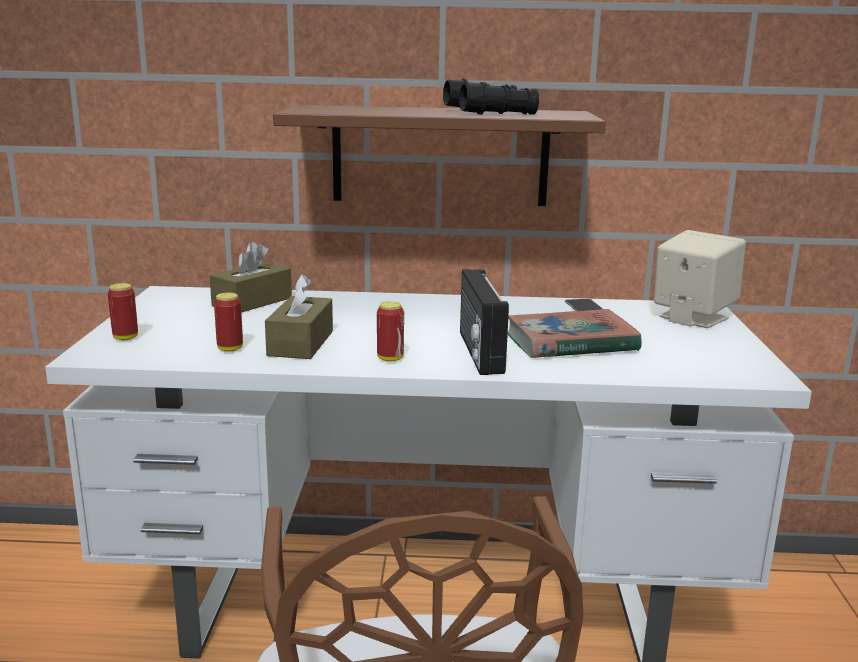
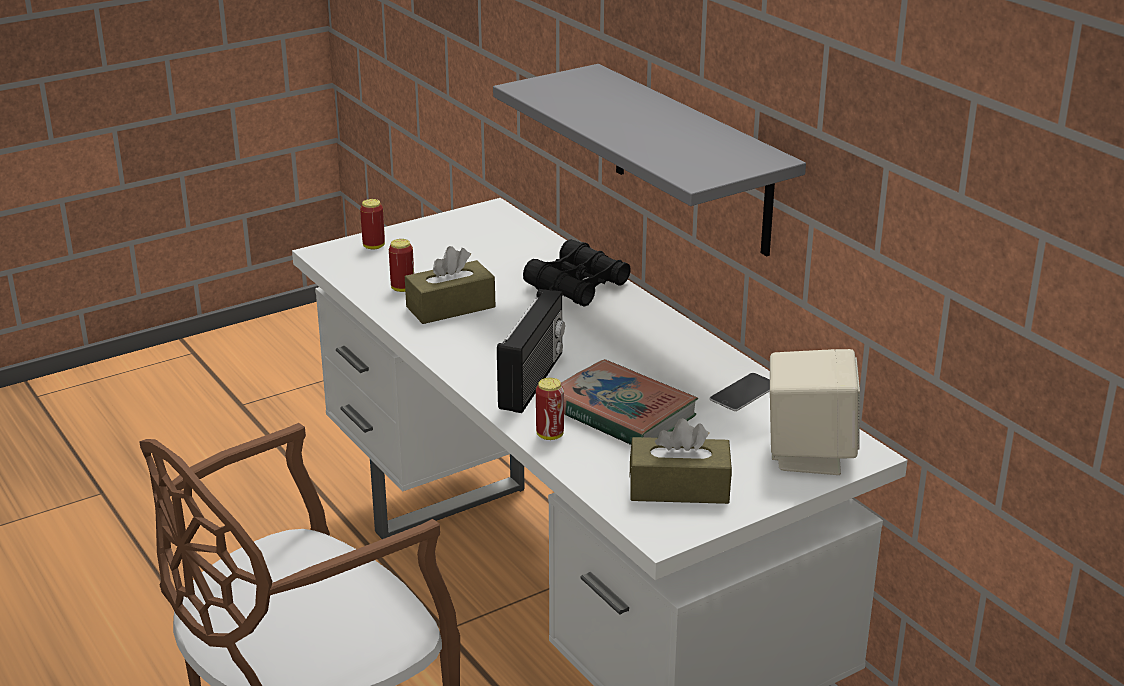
camera: 55 degrees right, 10 degrees up
brown tissue box [210,241,292,313] -> brown tissue box moved to [629,418,732,504]
brown shelf [273,105,606,206] -> grey shelf [493,64,806,256]
can [377,301,404,362] -> can moved to [536,378,564,440]
black binoculars [443,79,539,115] -> black binoculars moved to [523,239,631,307]
radio [460,269,509,375] -> radio turned 150 degrees clockwise [497,289,565,413]

